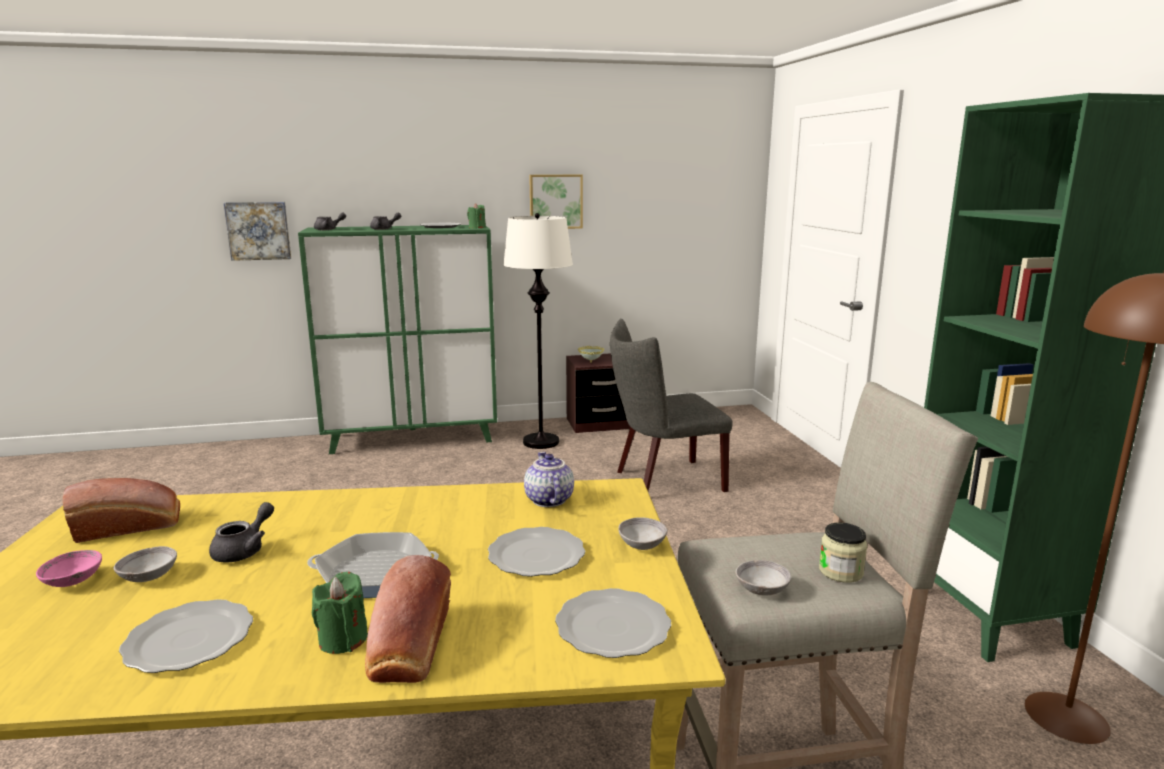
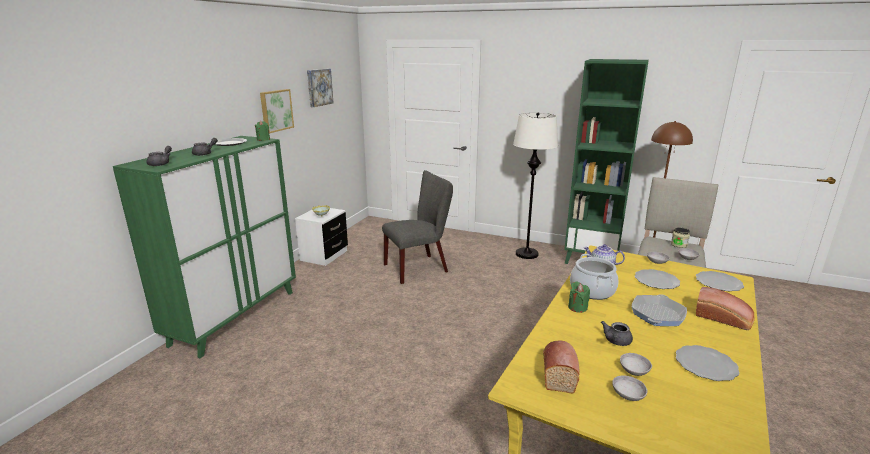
camera: 55 degrees left, 5 degrees up
pink bowl [36,550,102,587] -> grey bowl [612,375,648,401]
grey teapot [209,502,274,563] -> grey teapot turned 105 degrees counterclockwise [601,321,633,346]
picture [224,202,291,261] -> picture moved to [307,69,333,107]
green candle [312,572,368,654] -> green candle moved to [568,282,590,313]
white floor lamp [503,213,573,449] -> white floor lamp moved to [513,113,558,259]
brown nightstand [566,353,630,433] -> white nightstand [295,208,348,266]
grey chair [610,319,733,492] -> grey chair turned 135 degrees counterclockwise [382,170,453,284]
none -> cooking pot [570,254,618,300]

